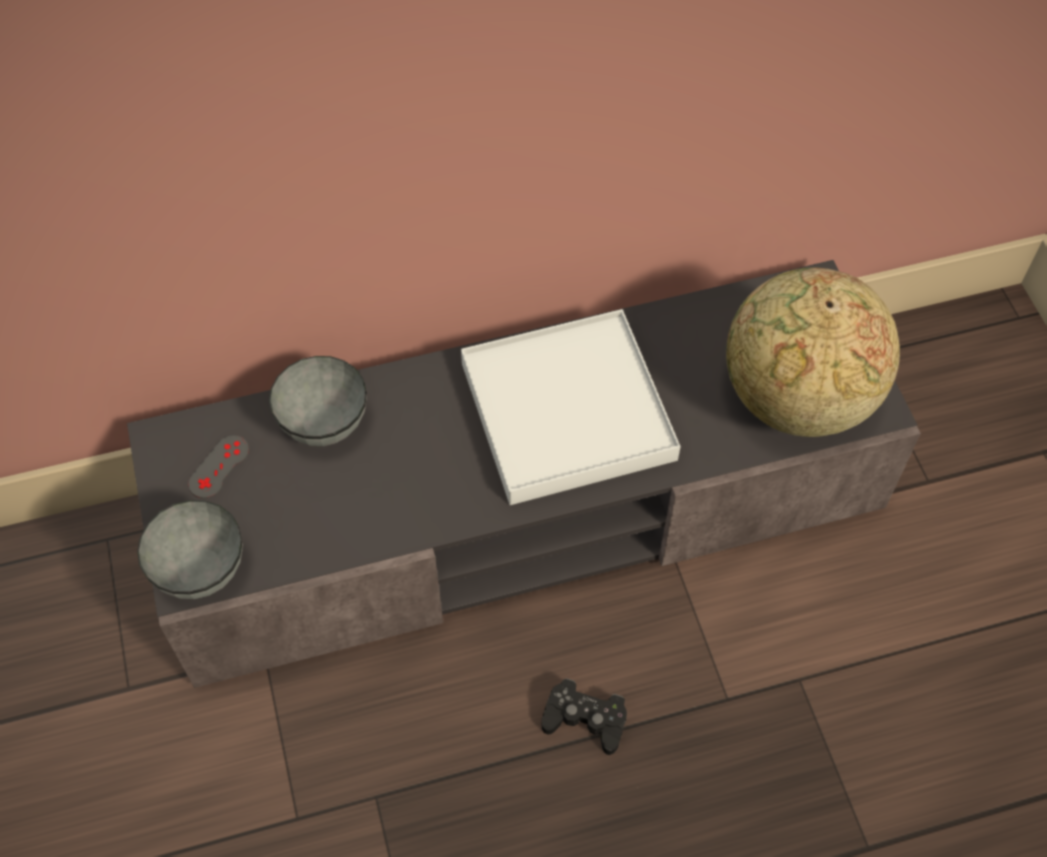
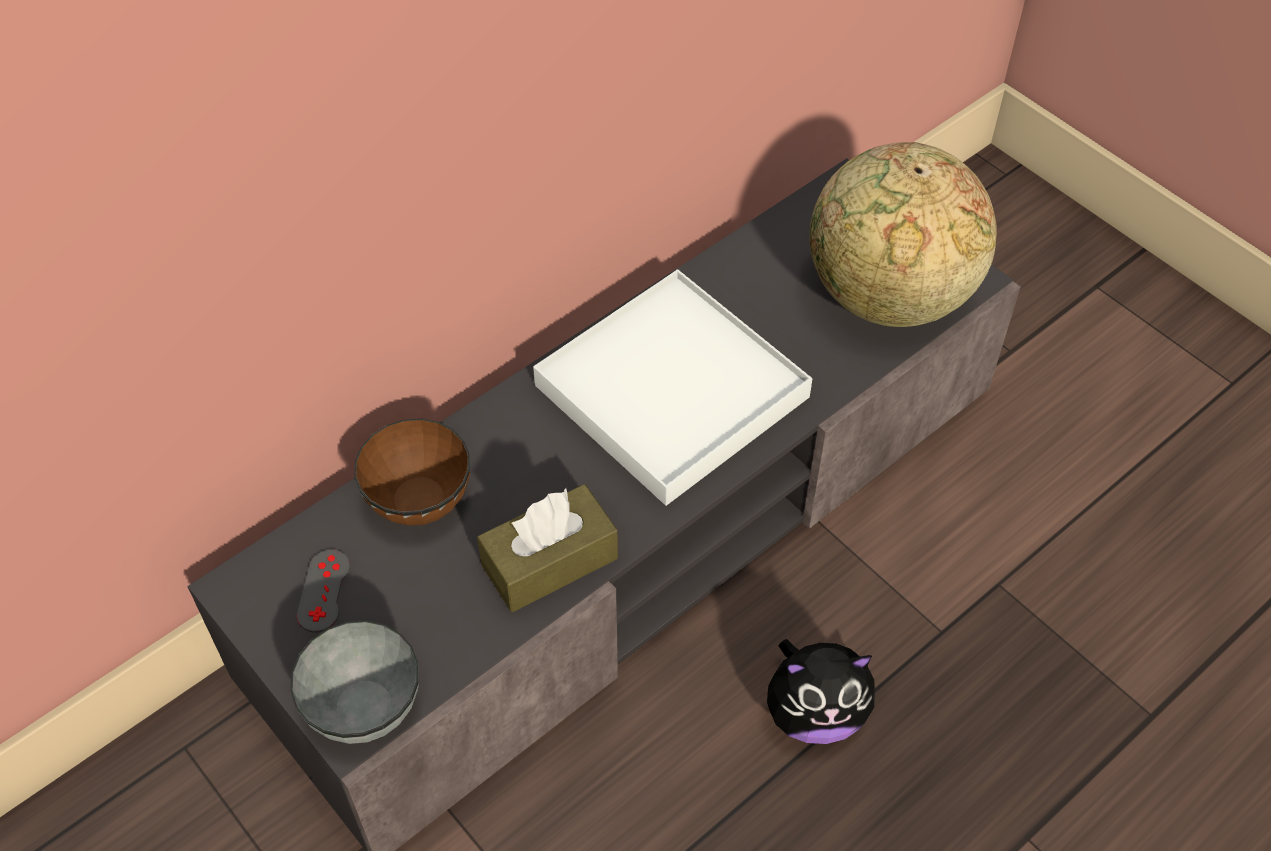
camera: 25 degrees left, 5 degrees down
grey bowl [269,356,367,446] -> brown bowl [354,419,470,526]
black game controller [542,678,627,755] -> plush toy [767,639,875,744]
none -> brown tissue box [477,484,618,612]

